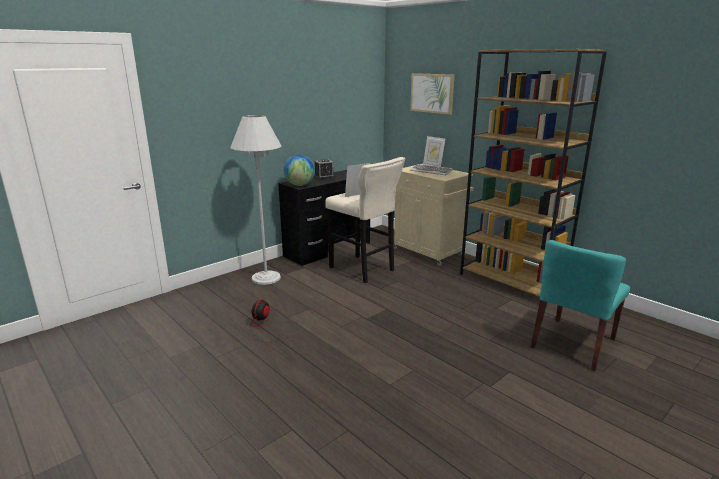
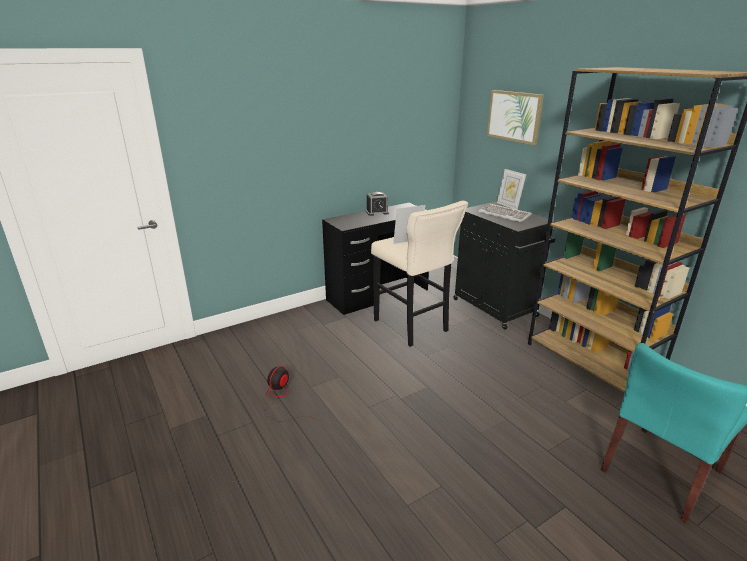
camera: 10 degrees right, 5 degrees up
white floor lamp [230,115,281,285] -> none
globe [284,154,315,186] -> none
beige cabinet [394,164,473,266] -> black cabinet [453,201,556,329]

